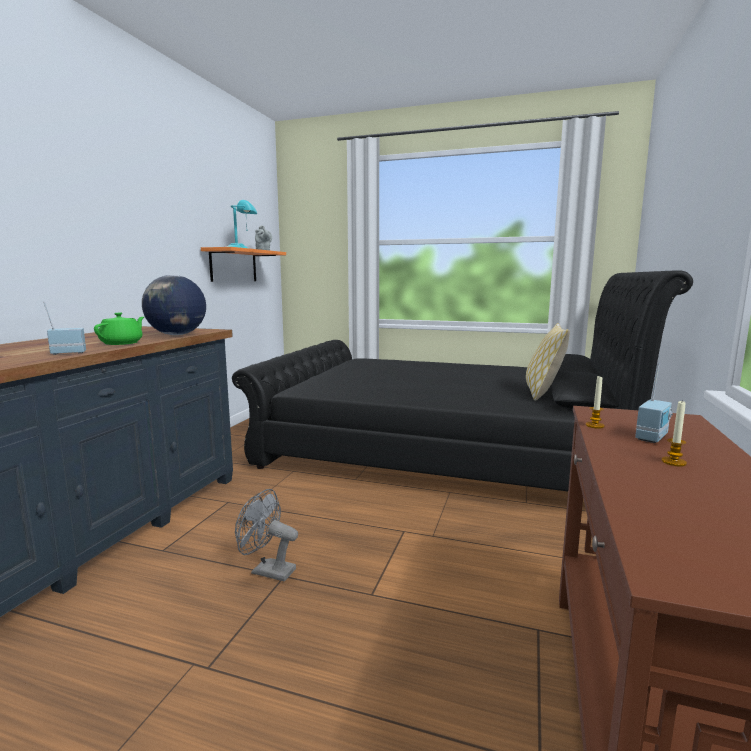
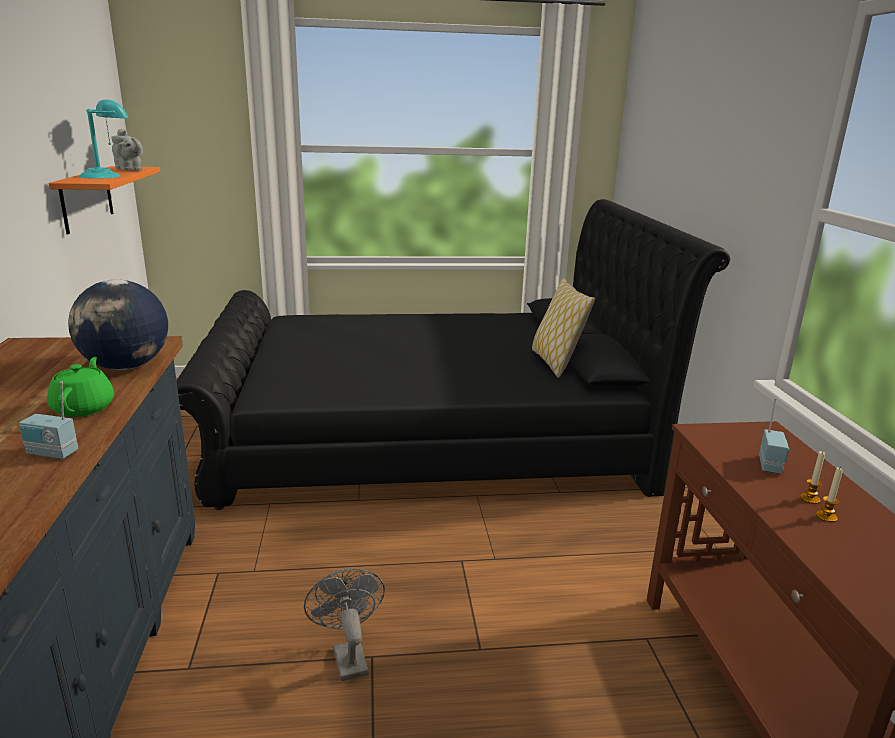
camera: 25 degrees left, 10 degrees up
radio [43,302,86,355] -> radio turned 120 degrees counterclockwise [19,381,78,459]
grey fan [235,489,298,581] -> grey fan turned 75 degrees clockwise [304,569,385,681]
candle [586,376,605,429] -> candle moved to [816,467,843,522]

